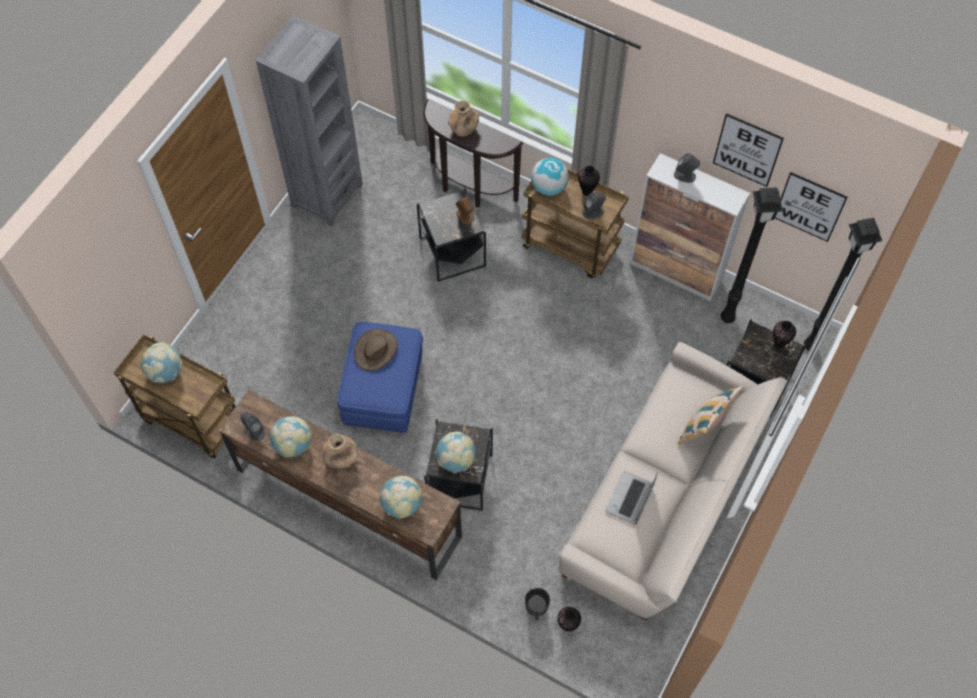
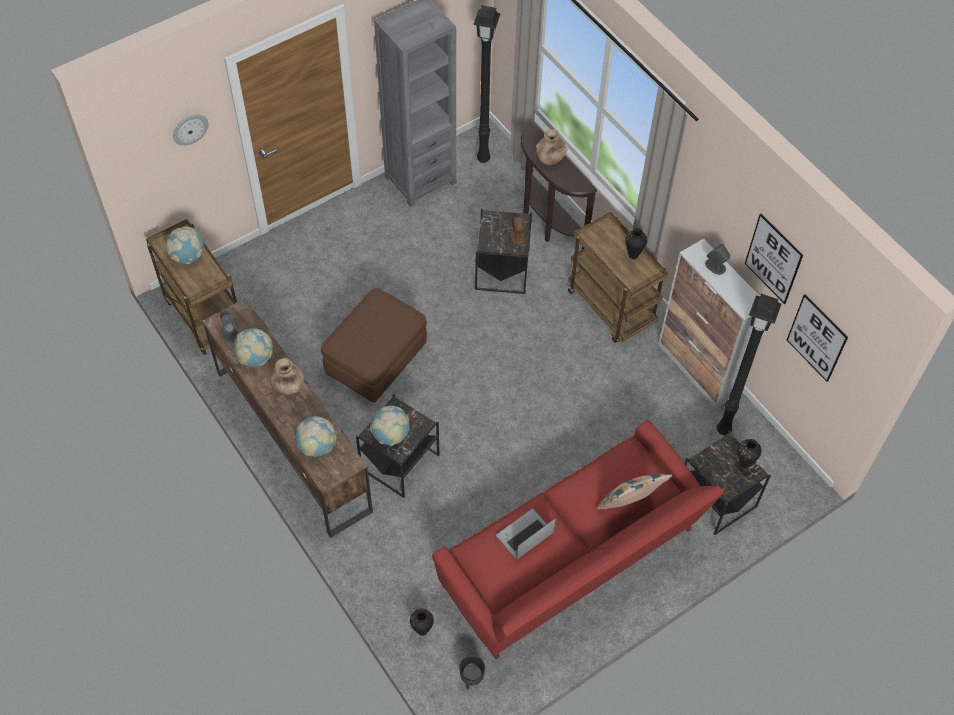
camera: 25 degrees right, 5 degrees down
blue ottoman [337,322,423,433] -> brown ottoman [321,288,427,403]
brown hat [354,329,398,371] -> none
black planter [525,588,550,620] -> black planter moved to [459,655,485,689]
globe [531,158,569,196] -> none
beige sofa [559,342,788,621] -> red sofa [432,420,724,659]
grey speaker [583,192,606,220] -> none
black floor lamp [804,218,882,351] -> black floor lamp moved to [473,5,500,163]
none -> wall clock [173,115,208,146]

